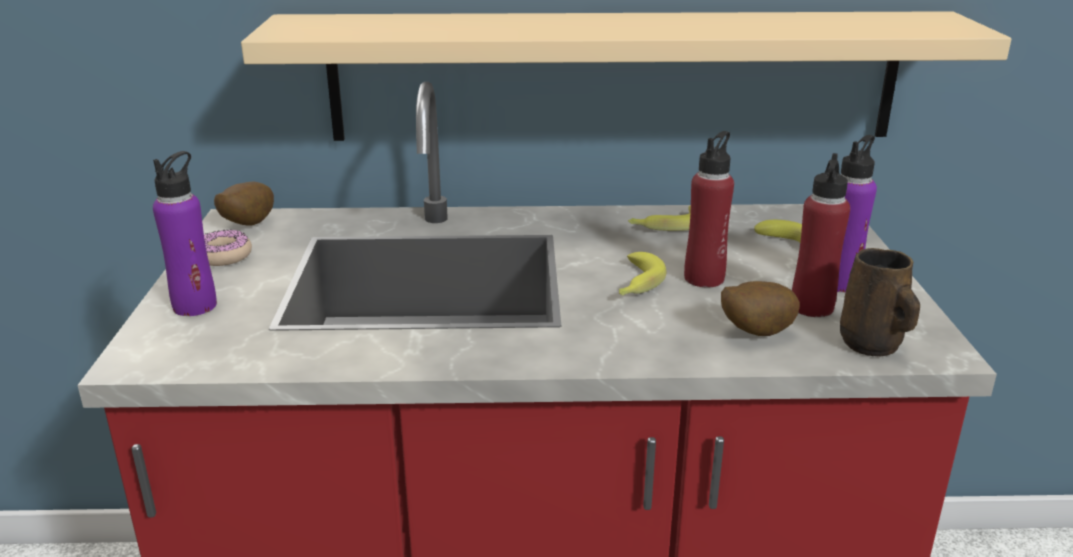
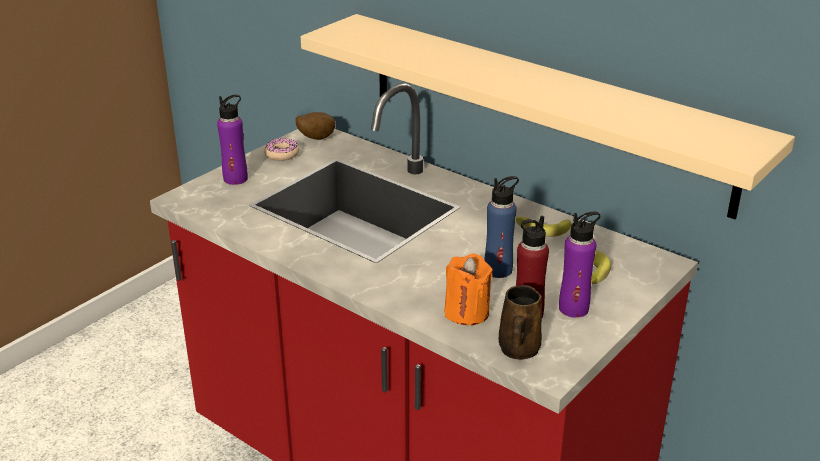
camera: 40 degrees right, 5 degrees up
banana [619,252,666,296] -> none
red bottle [684,131,734,288] -> blue bottle [484,176,519,278]
potato [721,281,800,336] -> orange candle [444,253,493,325]

